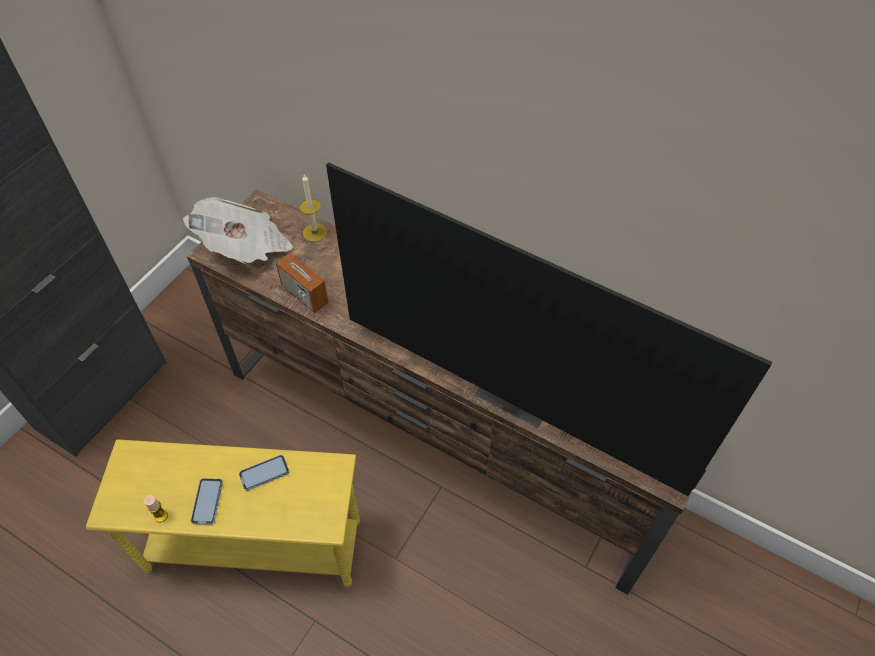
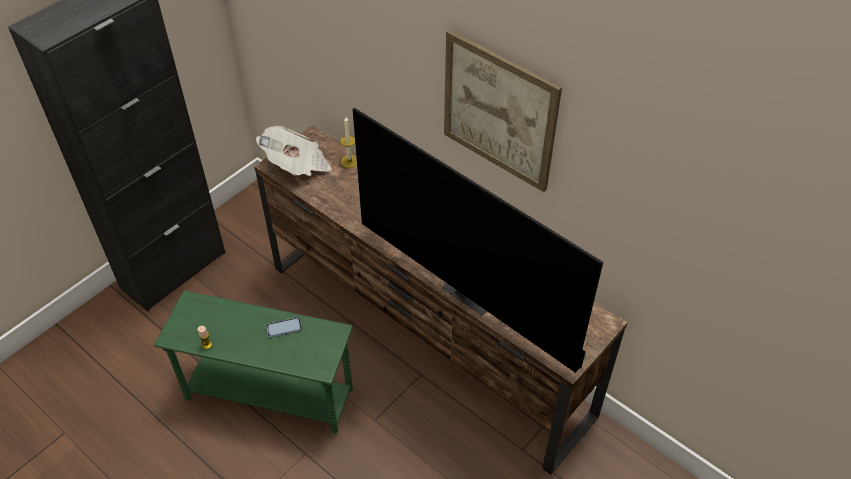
camera: 10 degrees right, 5 degrees down
yellow side table [86,439,360,587] -> green side table [154,291,353,434]
phone [191,478,223,525] -> none
radio [276,243,329,313] -> none
none -> picture [444,30,562,192]

